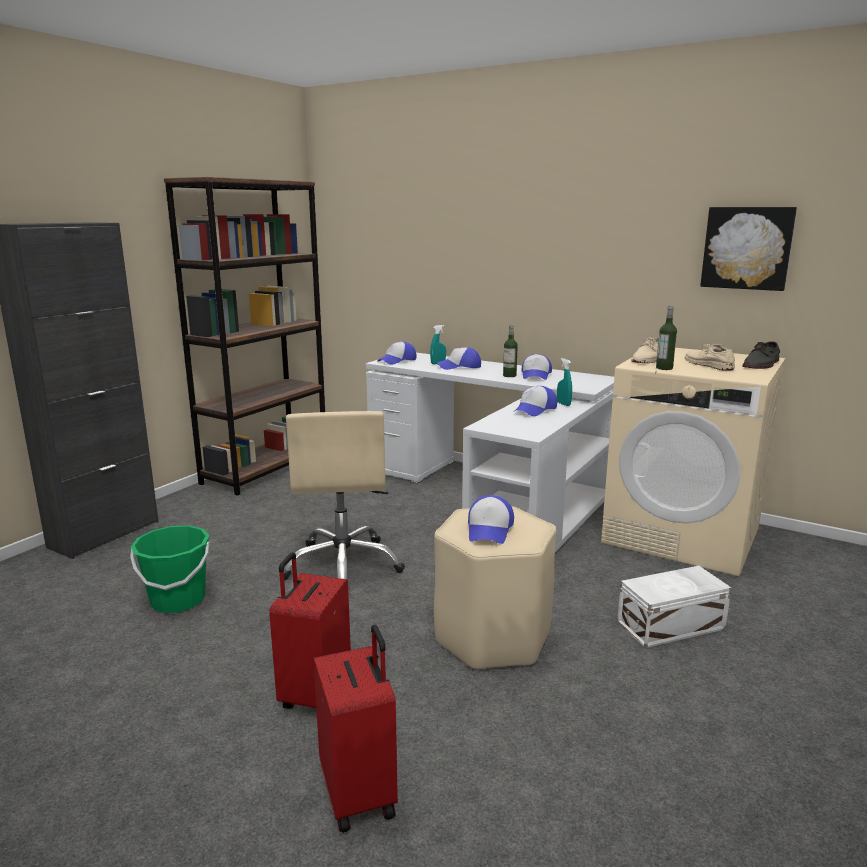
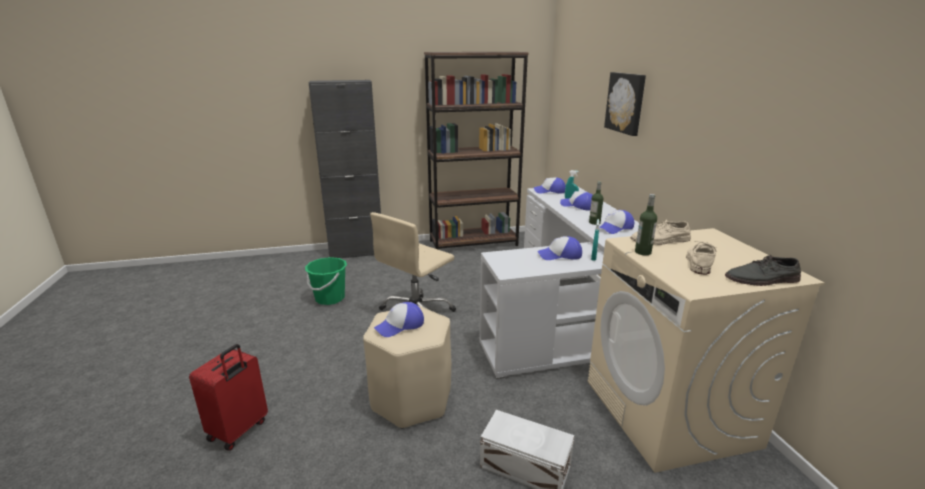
camera: 45 degrees right, 5 degrees up
red suitcase [269,552,351,709] -> none
picture [700,207,797,291] -> picture moved to [604,72,646,136]

